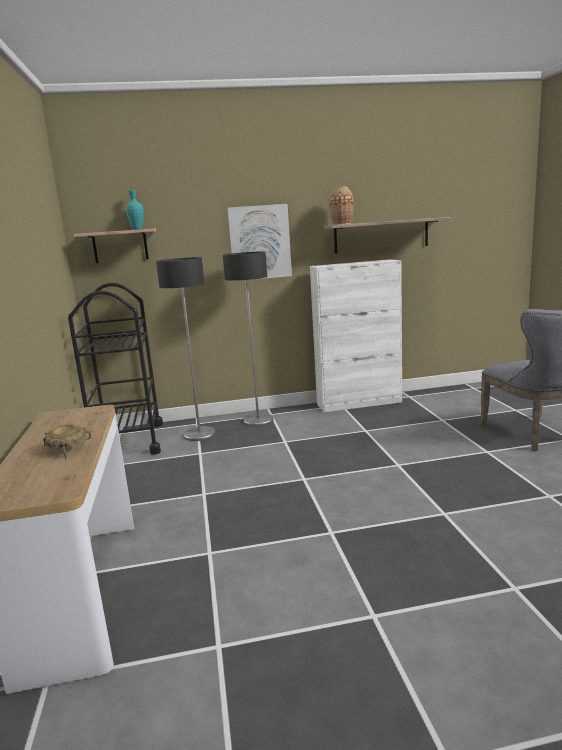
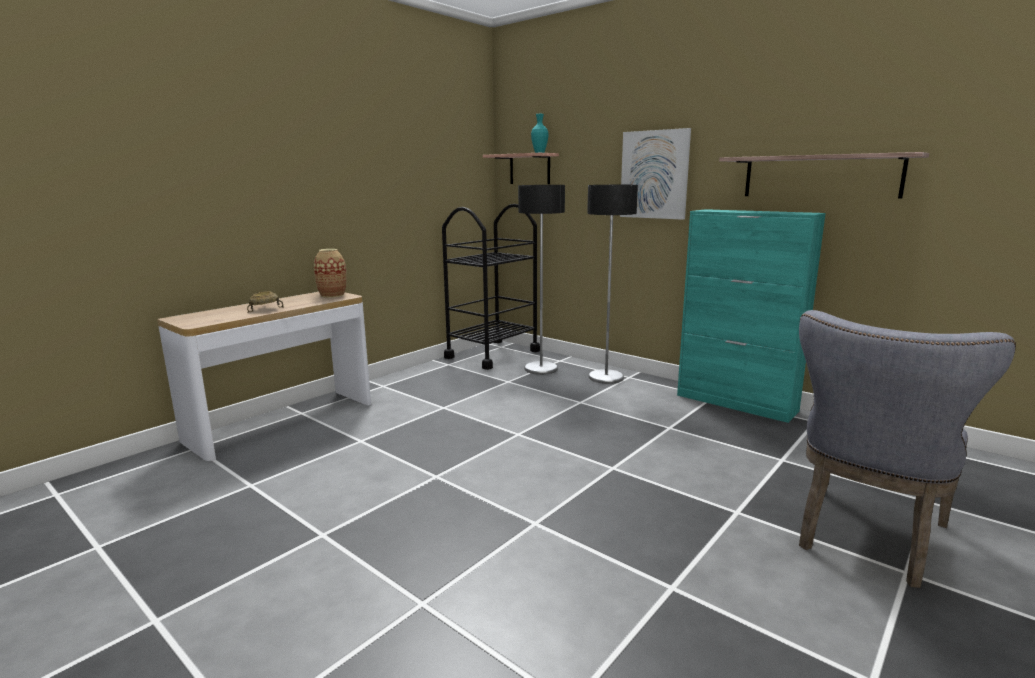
camera: 50 degrees right, 0 degrees up
white cabinet [310,259,402,412] -> turquoise cabinet [677,209,826,423]
vase [329,186,354,225] -> vase moved to [314,249,347,298]

